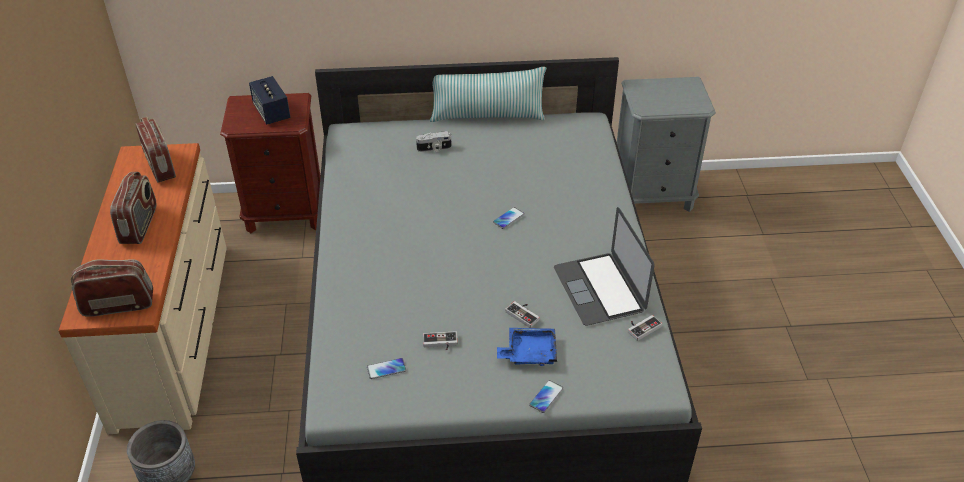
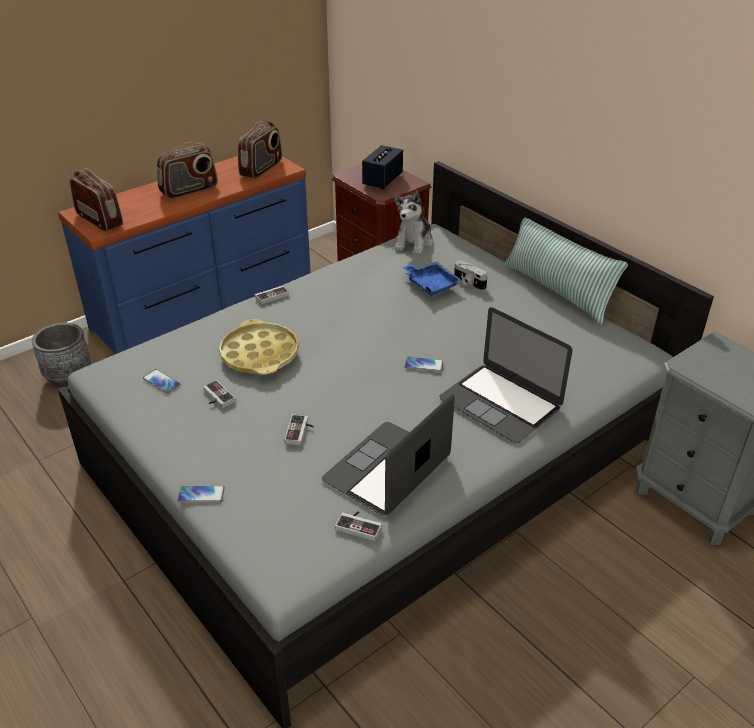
camera: 55 degrees right, 5 degrees down
beige dresser [58,143,227,434] -> blue dresser [58,156,311,354]
blue tray [497,328,557,366] -> blue tray moved to [402,261,462,296]
none -> yellow tray [219,319,299,375]
none -> game controller [255,286,289,304]
none -> plush toy [394,190,433,254]
none -> laptop [439,307,573,443]

